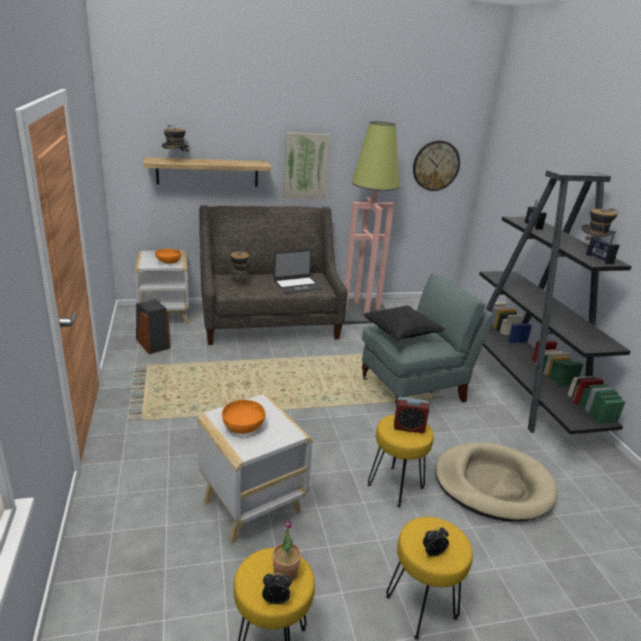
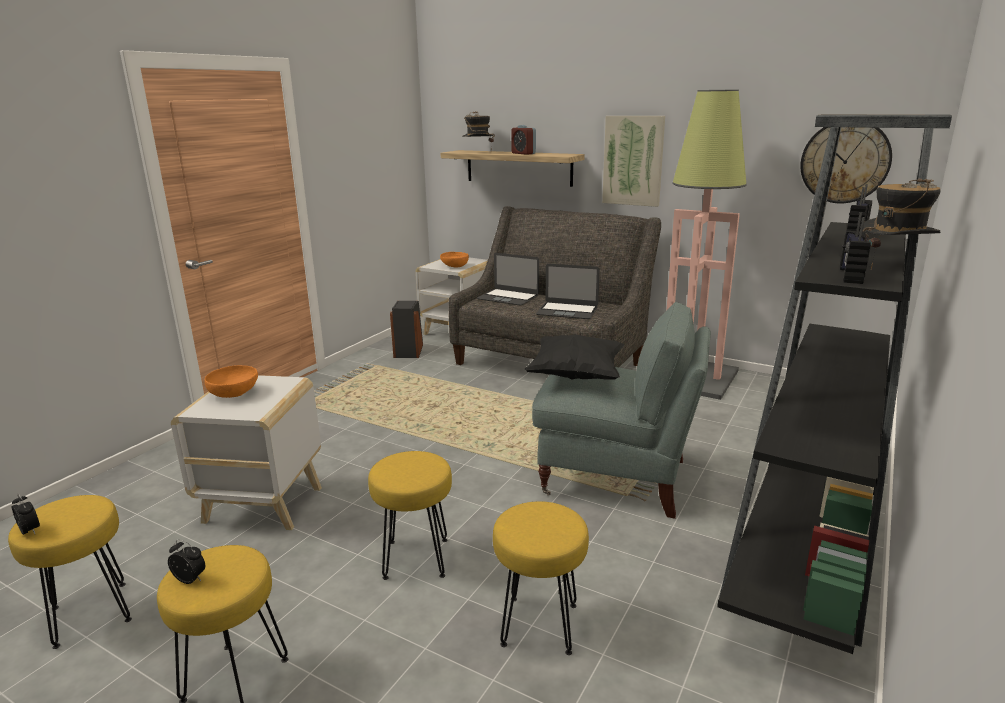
camera: 45 degrees right, 5 degrees down
hat [227,250,252,286] -> laptop [477,253,539,306]
potted plant [272,520,301,582] -> none
alarm clock [394,397,429,433] -> alarm clock moved to [511,125,536,155]
beige dog bed [435,442,558,522] -> yellow stool [493,501,589,655]

